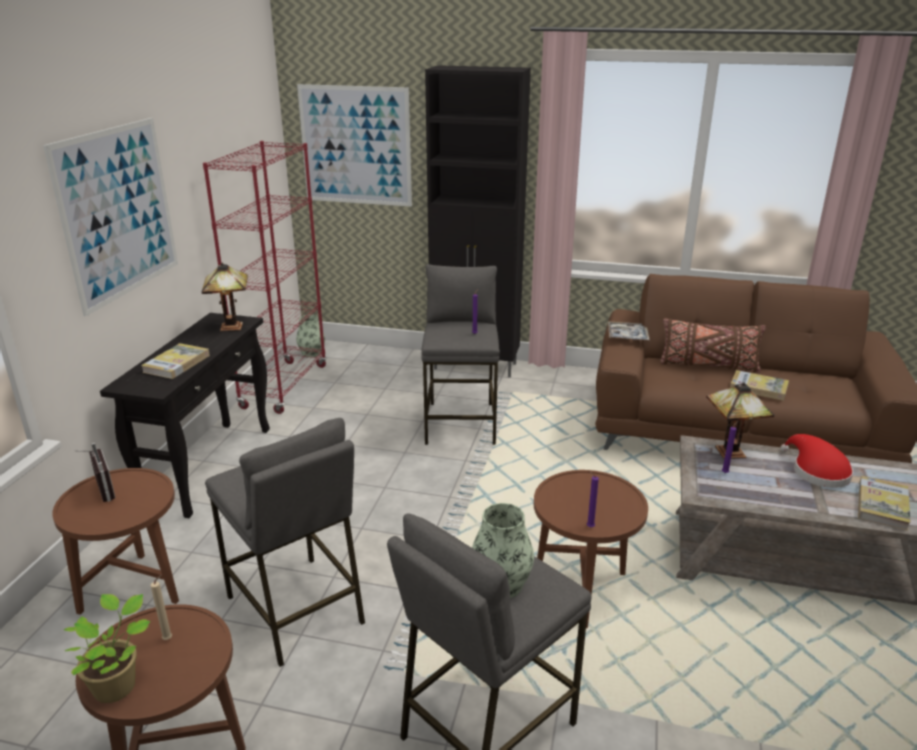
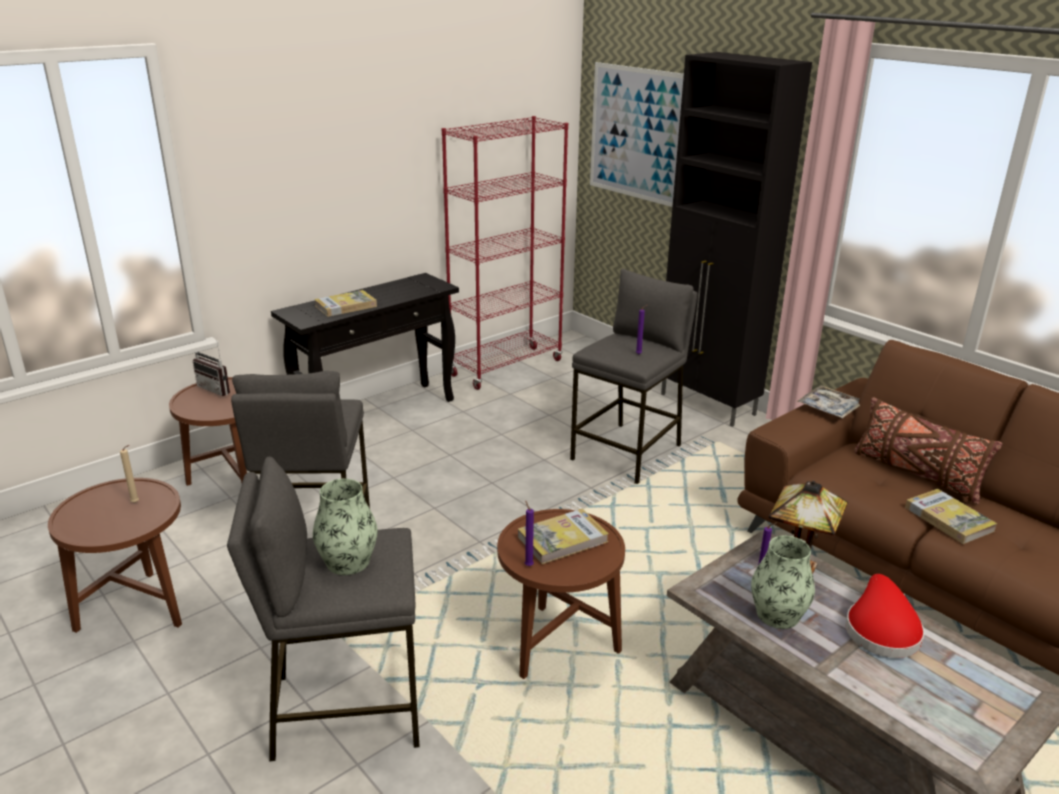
camera: 35 degrees right, 0 degrees up
picture [43,118,178,317] -> none
potted plant [64,594,151,703] -> none
radio [76,443,116,502] -> radio turned 120 degrees clockwise [193,343,230,396]
table lamp [201,263,248,332] -> none
vase [296,315,325,358] -> vase moved to [751,535,815,629]
book [858,476,911,530] -> book moved to [518,509,609,564]

